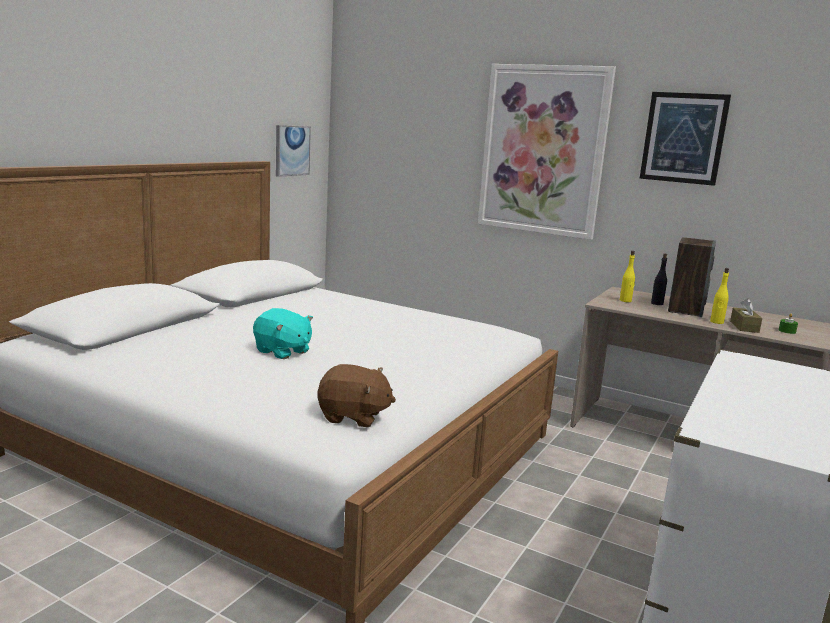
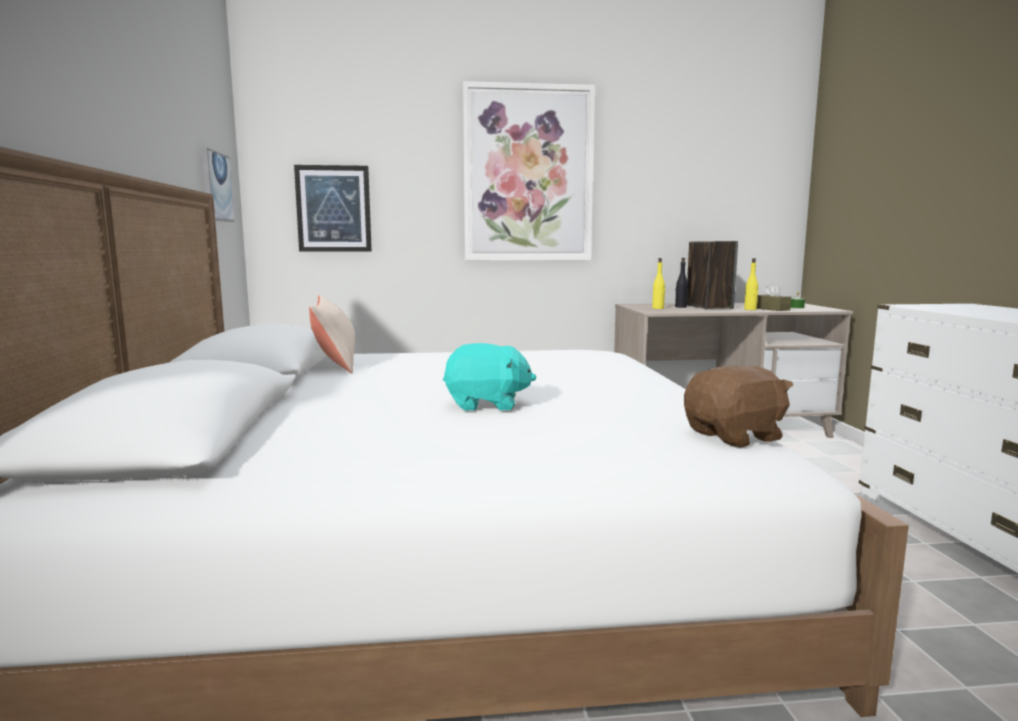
camera: 35 degrees left, 5 degrees down
picture [640,92,731,186] -> picture moved to [294,165,372,252]
none -> beige pillow [309,295,355,374]

